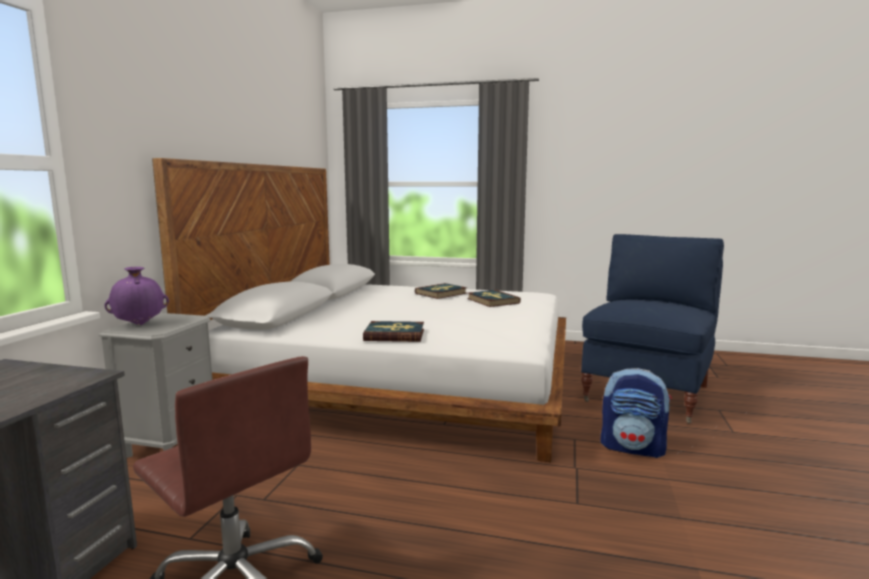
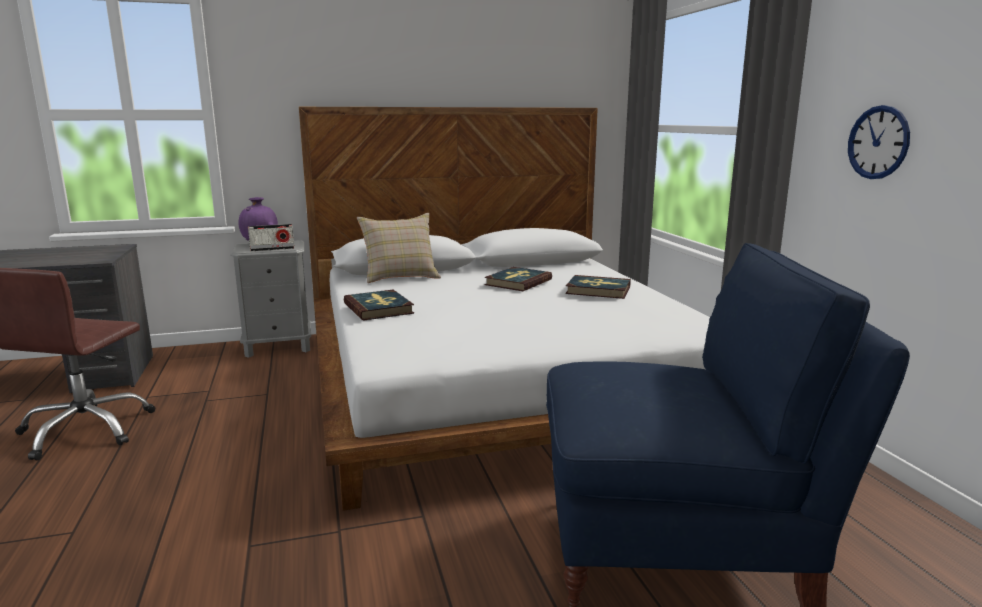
camera: 60 degrees right, 5 degrees up
book [467,290,521,307] -> book moved to [485,267,552,291]
backpack [600,368,672,458] -> none
none -> radio [248,224,294,251]
none -> beige pillow [357,213,441,283]
none -> wall clock [848,105,910,179]

